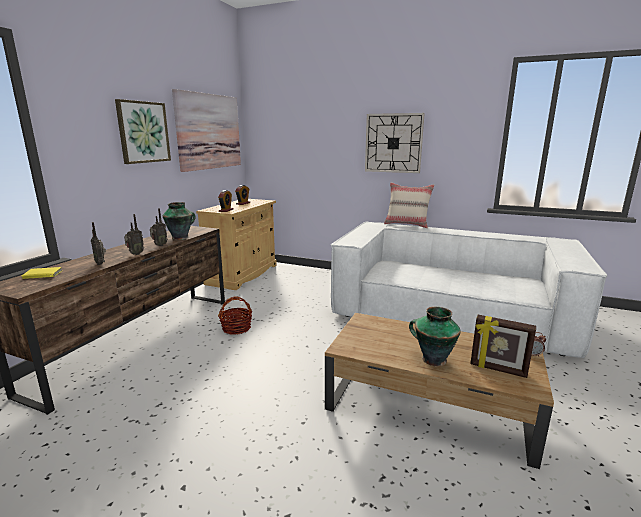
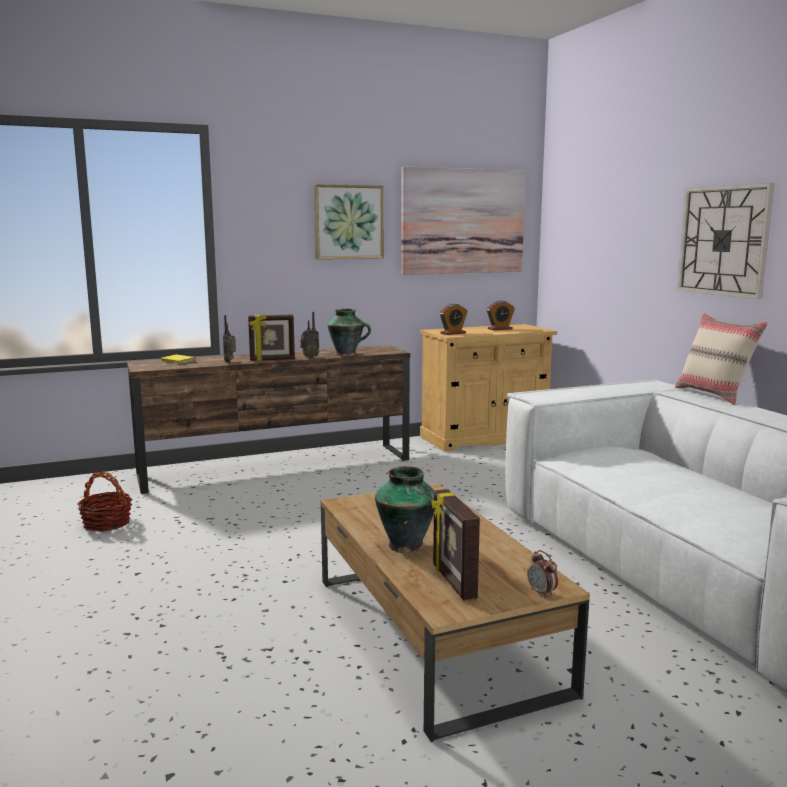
camera: 45 degrees right, 5 degrees down
radio [124,214,144,255] -> picture frame [248,314,295,361]
basket [218,297,252,335] -> basket moved to [77,472,132,532]

